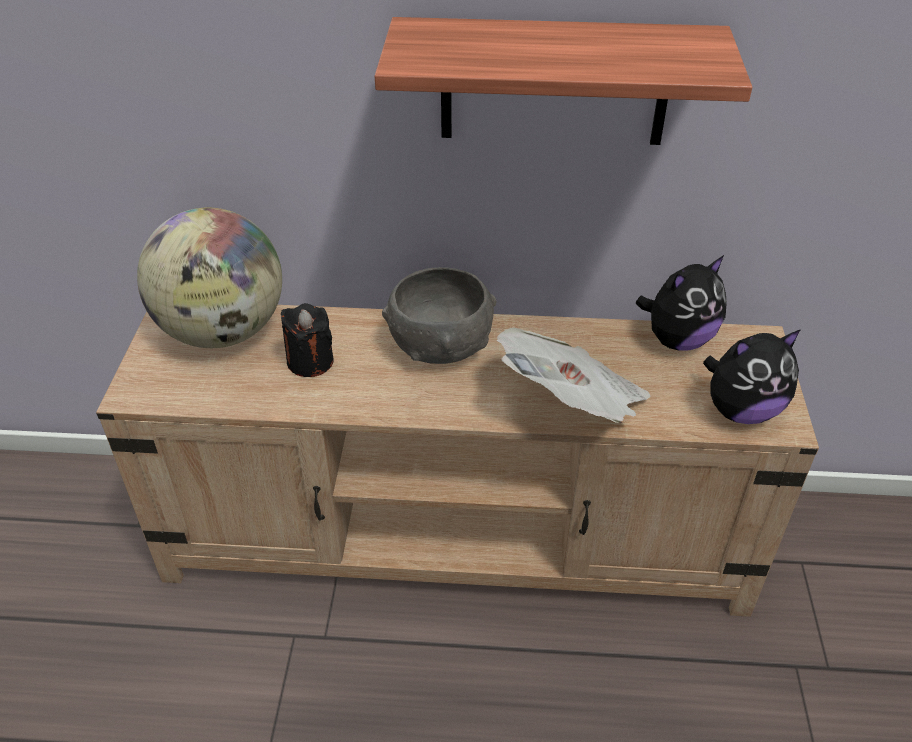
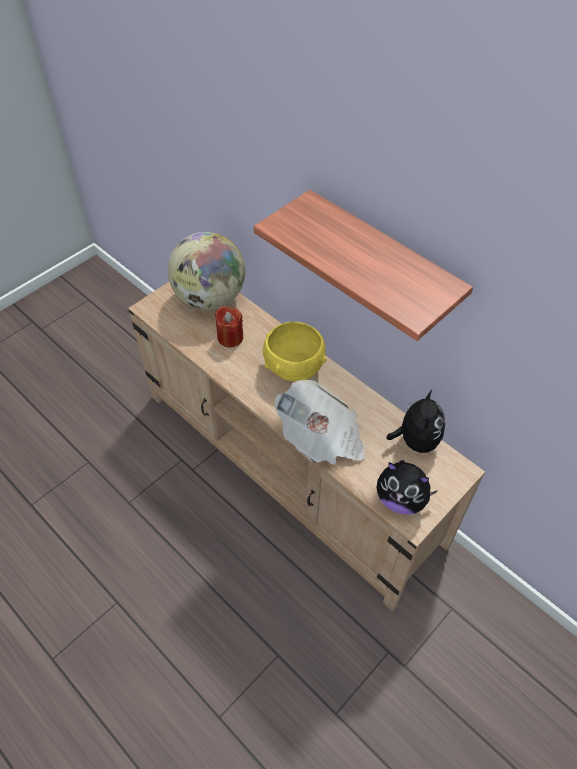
camera: 40 degrees right, 10 degrees up
black candle [281,303,334,377] -> red candle [215,306,243,347]
grey bowl [382,267,496,364] -> yellow bowl [263,322,327,381]
plush toy [636,255,727,351] -> plush toy turned 90 degrees counterclockwise [386,390,445,453]

